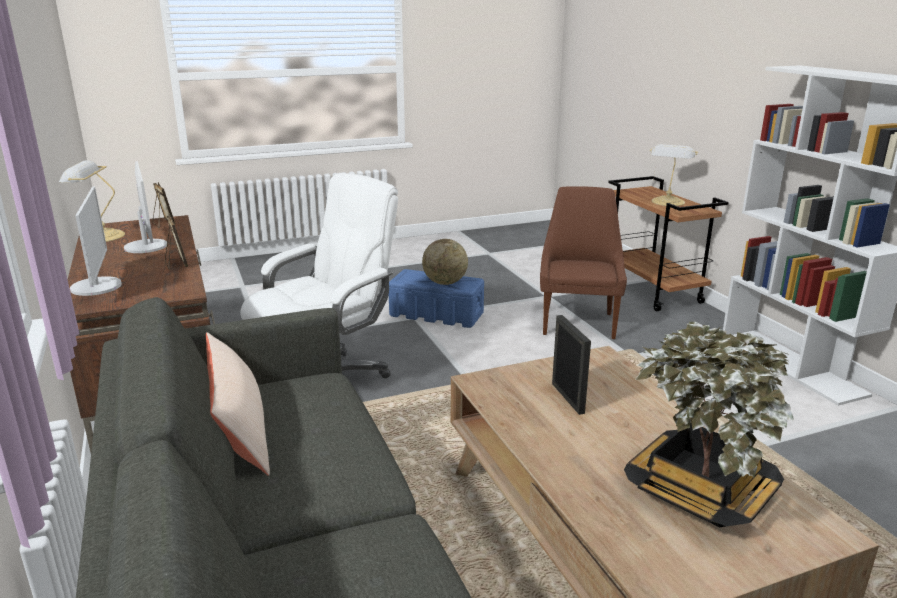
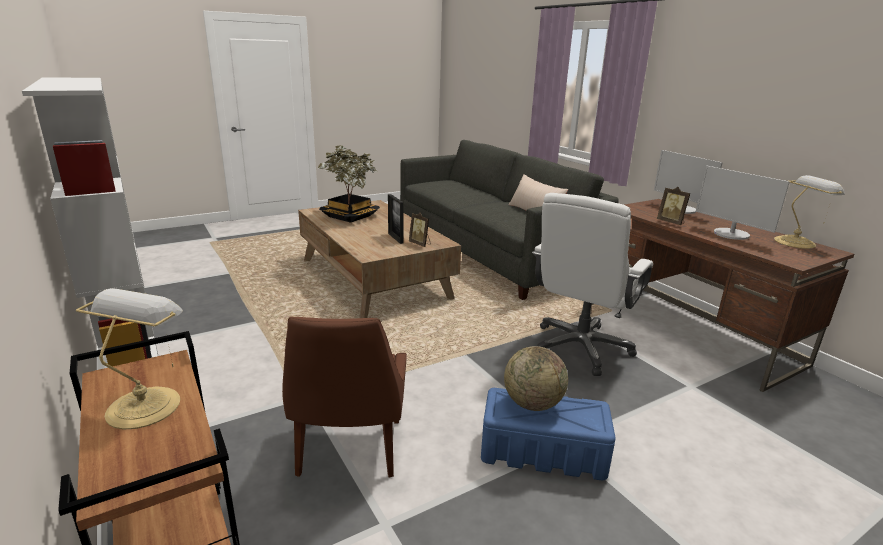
camera: 170 degrees right, 0 degrees up
picture frame [153,182,175,228] -> picture frame moved to [409,213,431,247]

